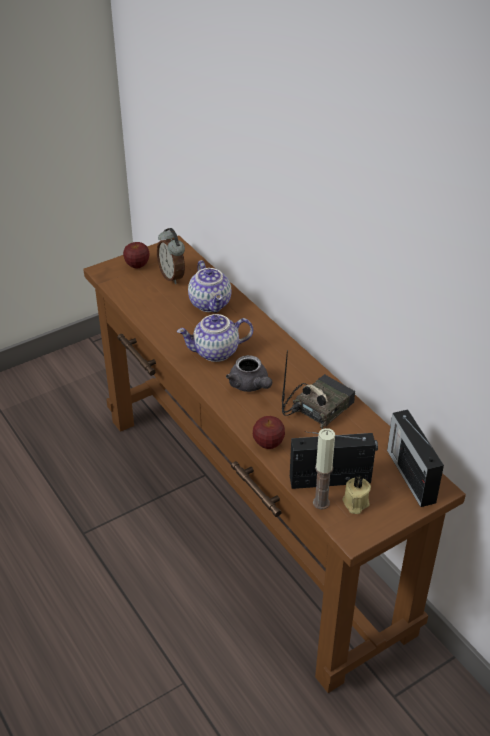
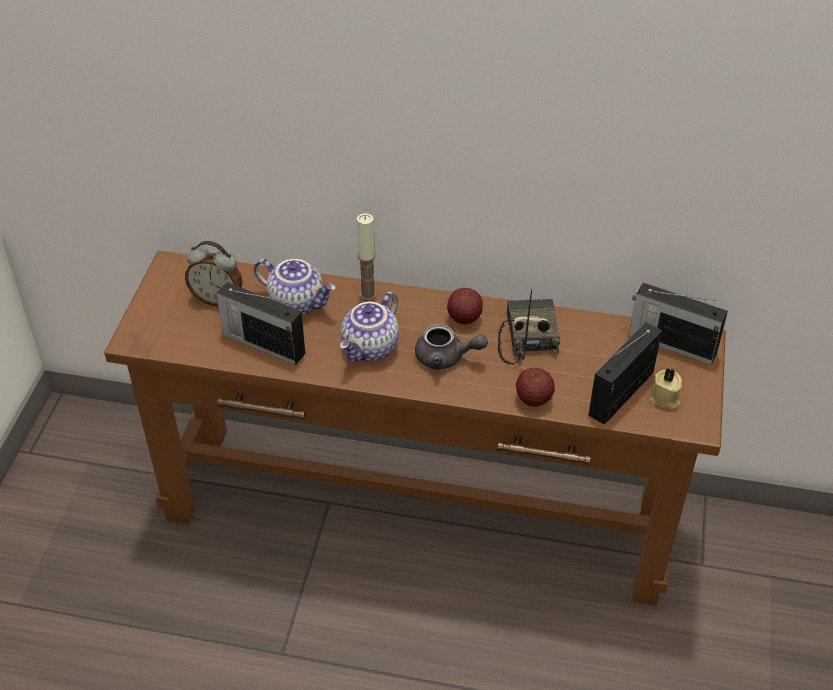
camera: 45 degrees left, 5 degrees up
apple [123,242,150,268] -> apple moved to [447,288,483,324]
candle [313,428,335,510] -> candle moved to [357,213,377,301]
none -> radio [216,282,305,365]

